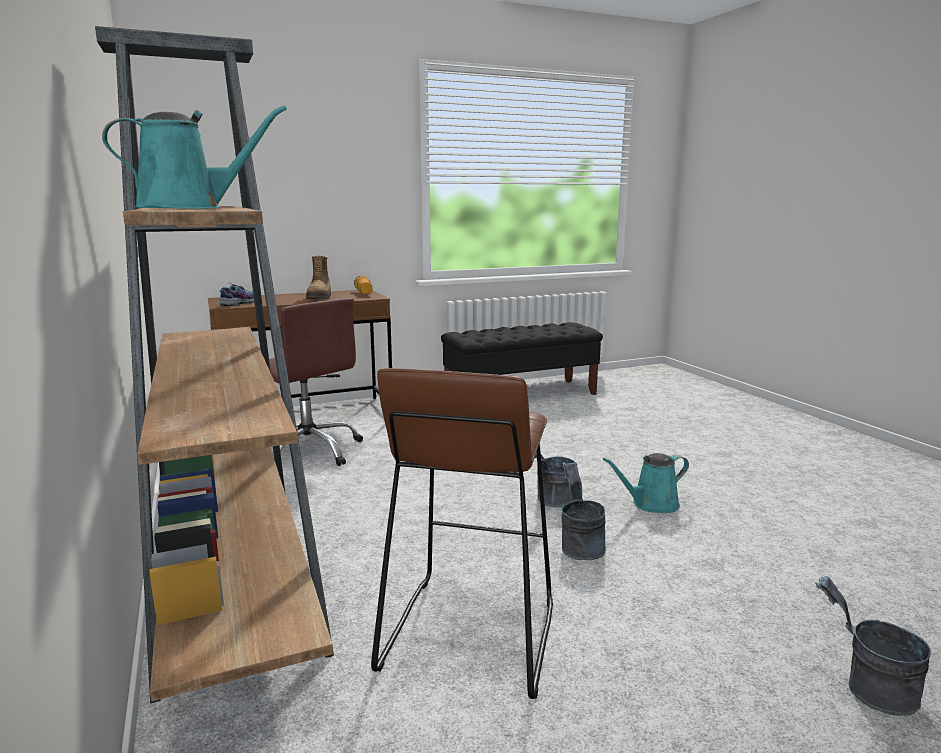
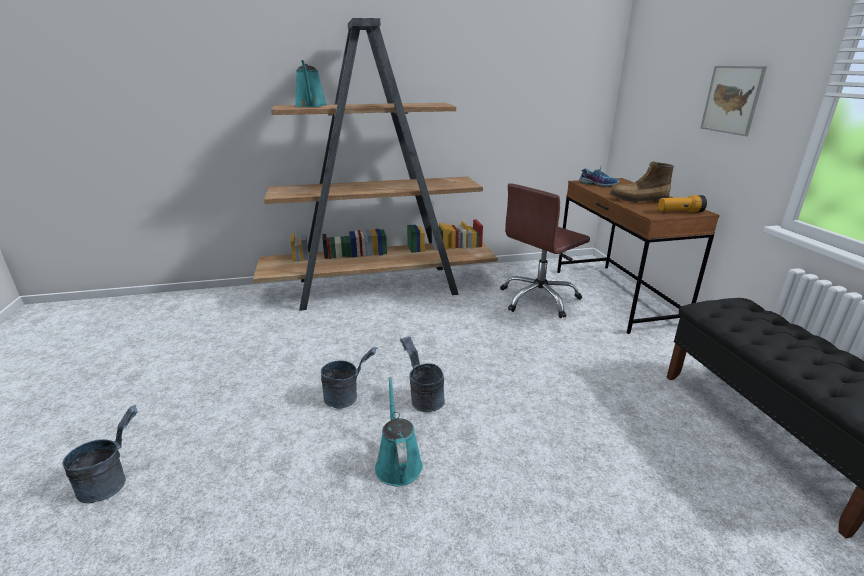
camera: 100 degrees right, 10 degrees up
brown stool [371,368,553,699] -> none
none -> picture [700,66,767,136]

